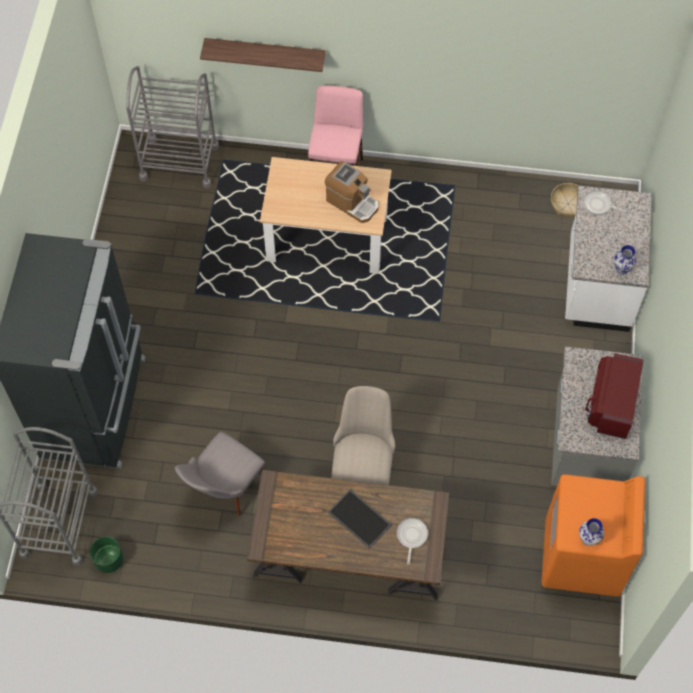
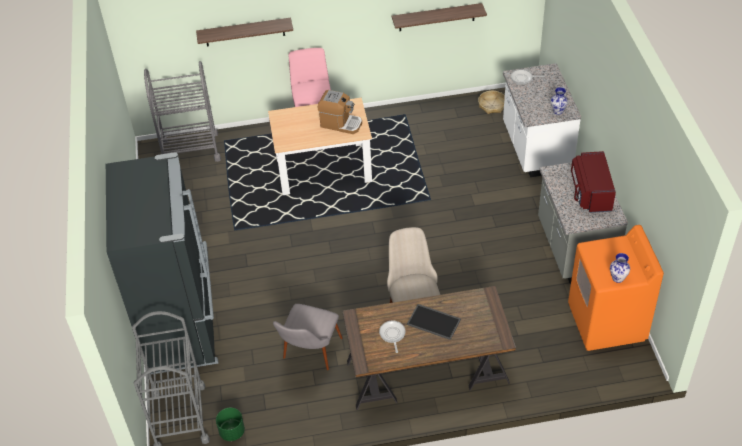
camera: 15 degrees left, 15 degrees down
frying pan [397,518,428,564] -> frying pan moved to [379,321,406,353]
none -> shelf [392,3,487,31]

